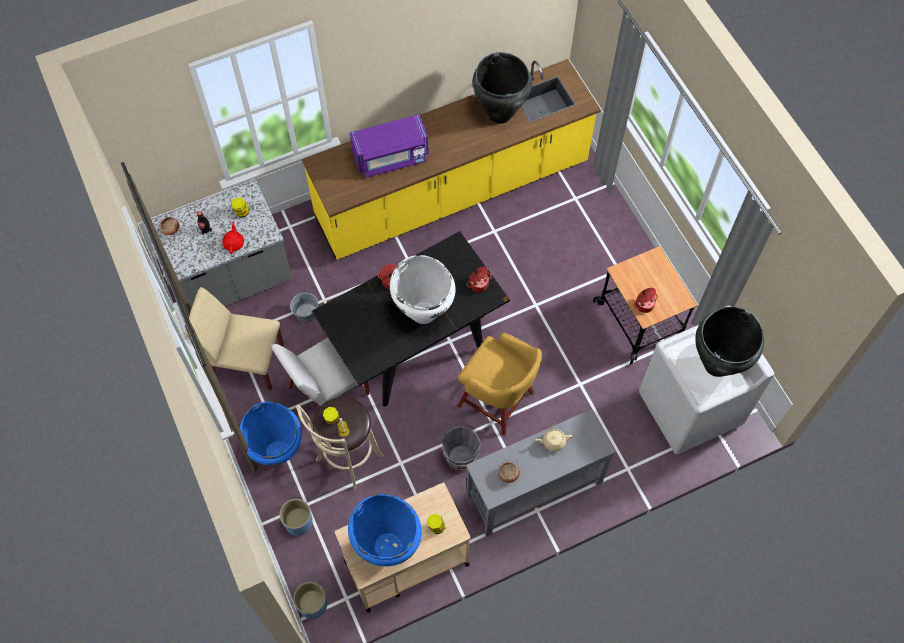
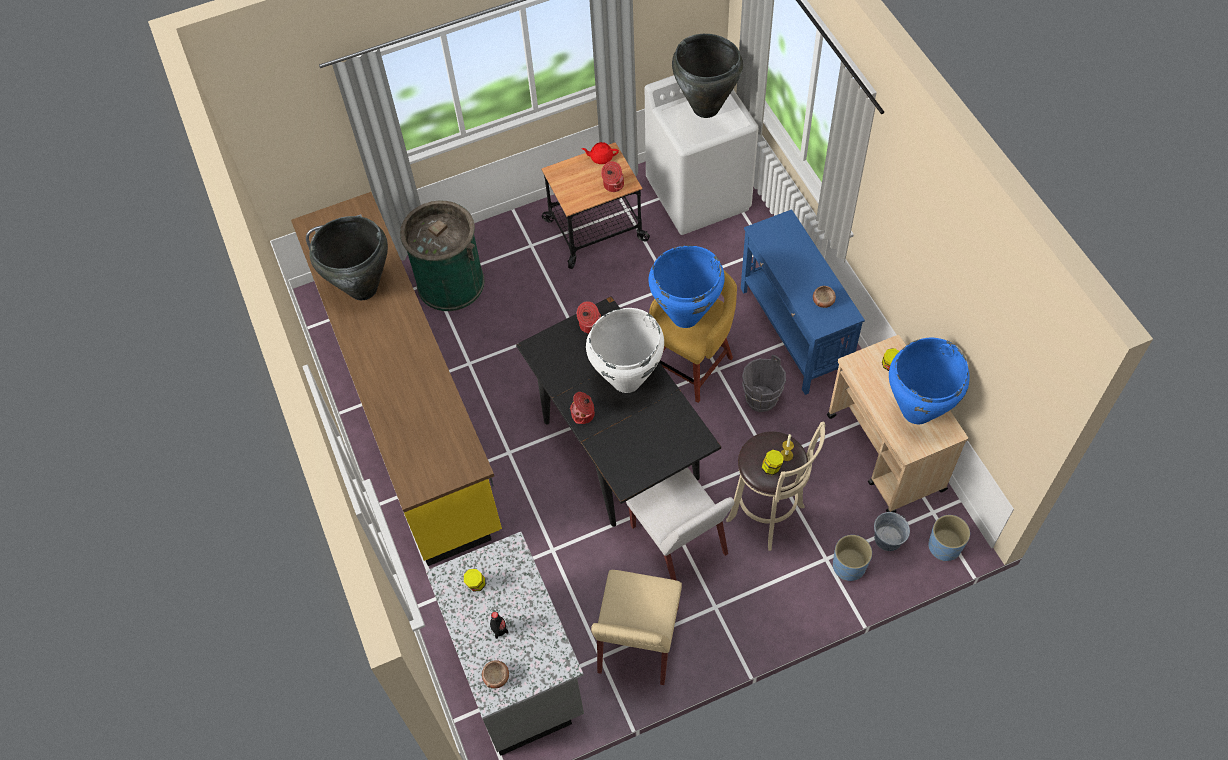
camera: 85 degrees left, 5 degrees down
red teapot [222,222,244,254] -> red teapot moved to [582,142,619,164]
blue vase [240,402,302,466] -> blue vase moved to [649,245,725,328]
grey bucket [290,292,318,323] -> grey bucket moved to [874,512,910,551]
purple microwave [350,114,429,178] -> none
grey console table [466,409,616,536] -> blue console table [741,209,865,395]
beige teapot [536,429,572,451] -> none
none -> green trash can [400,201,485,311]

